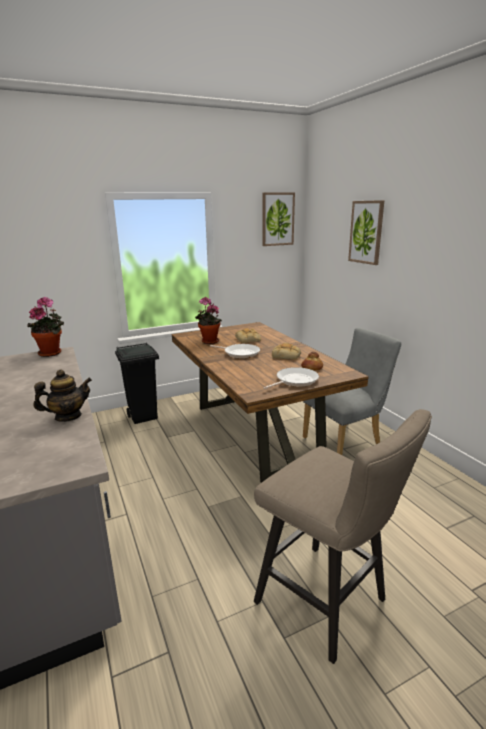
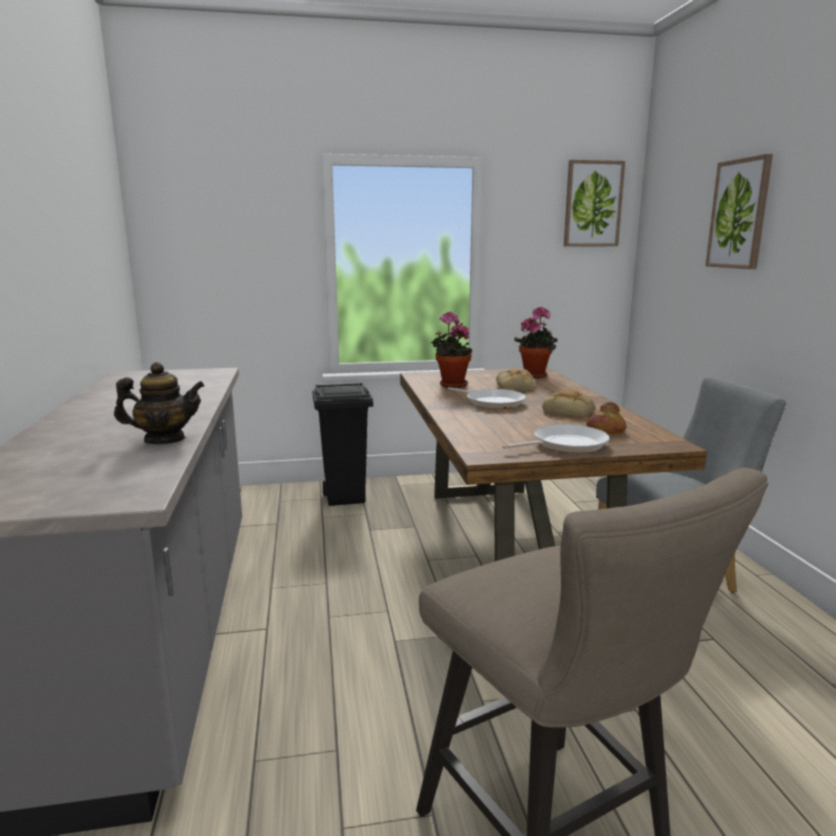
camera: 15 degrees right, 5 degrees down
potted plant [27,297,64,357] -> potted plant moved to [514,306,558,378]

